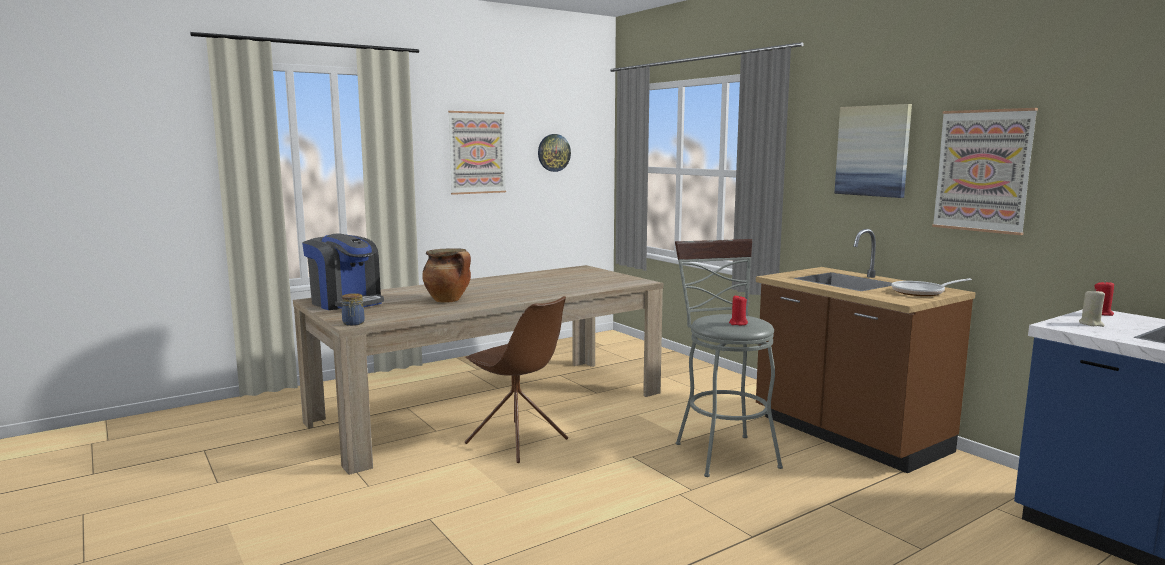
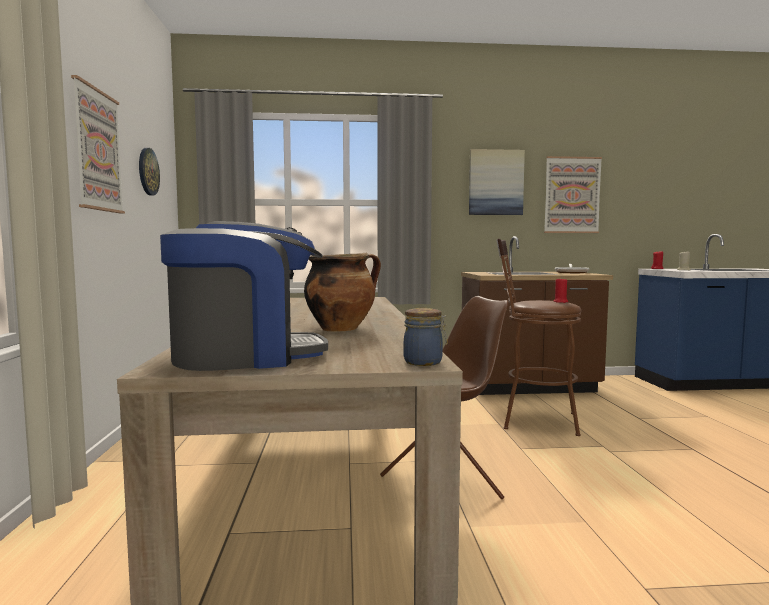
camera: 60 degrees left, 5 degrees down
grey stool [675,239,783,477] -> brown stool [496,239,582,436]

